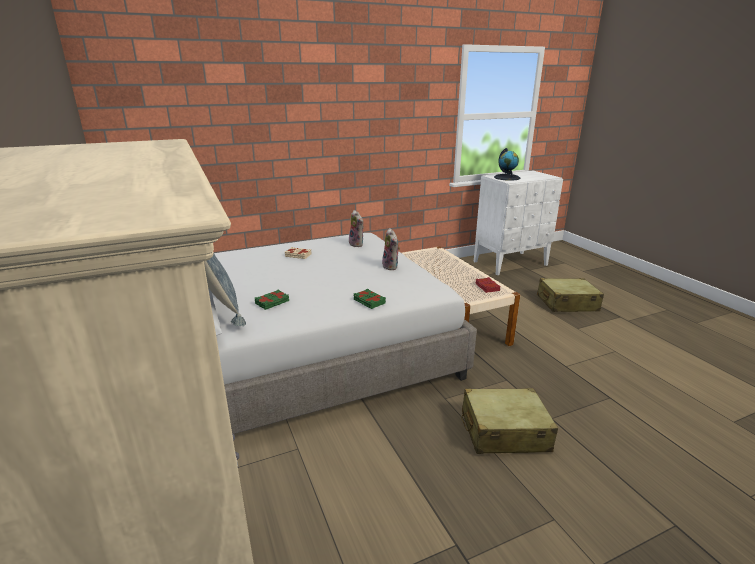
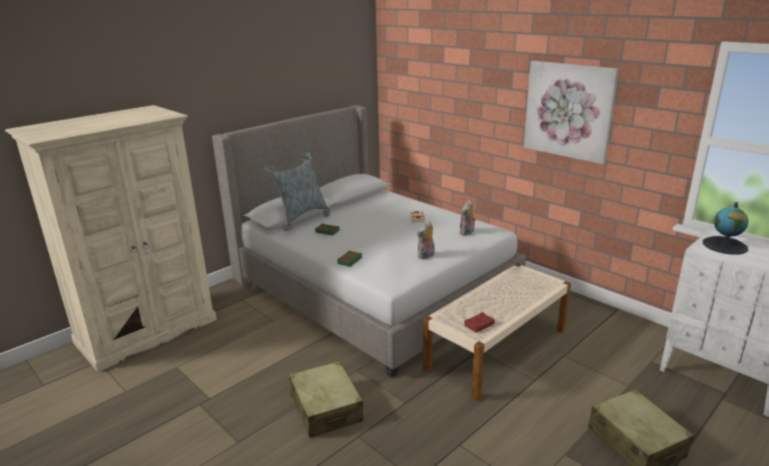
camera: 70 degrees right, 0 degrees up
none -> picture [524,61,619,164]

